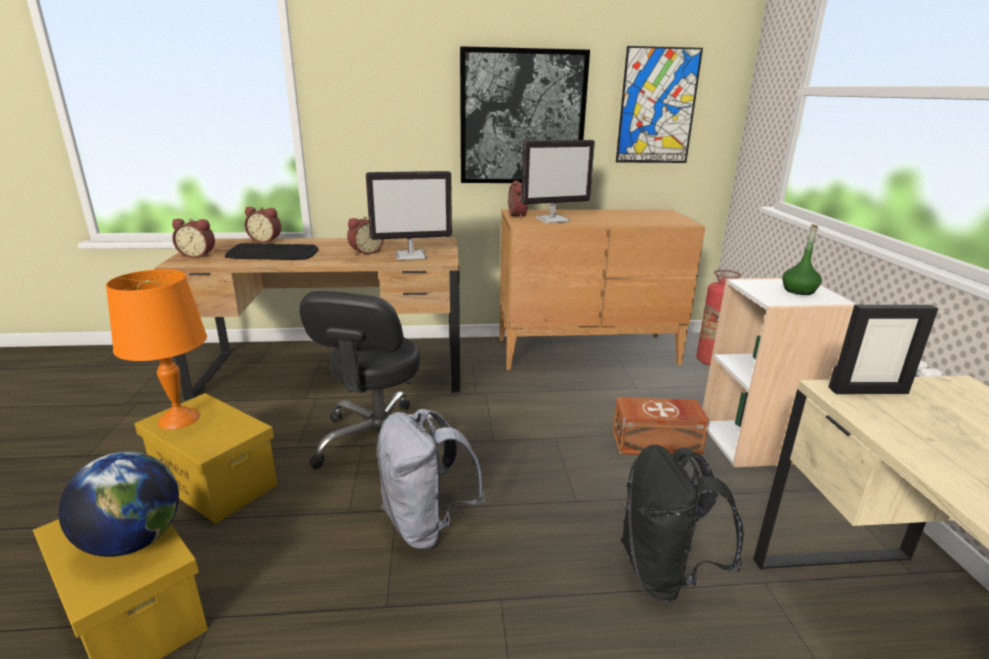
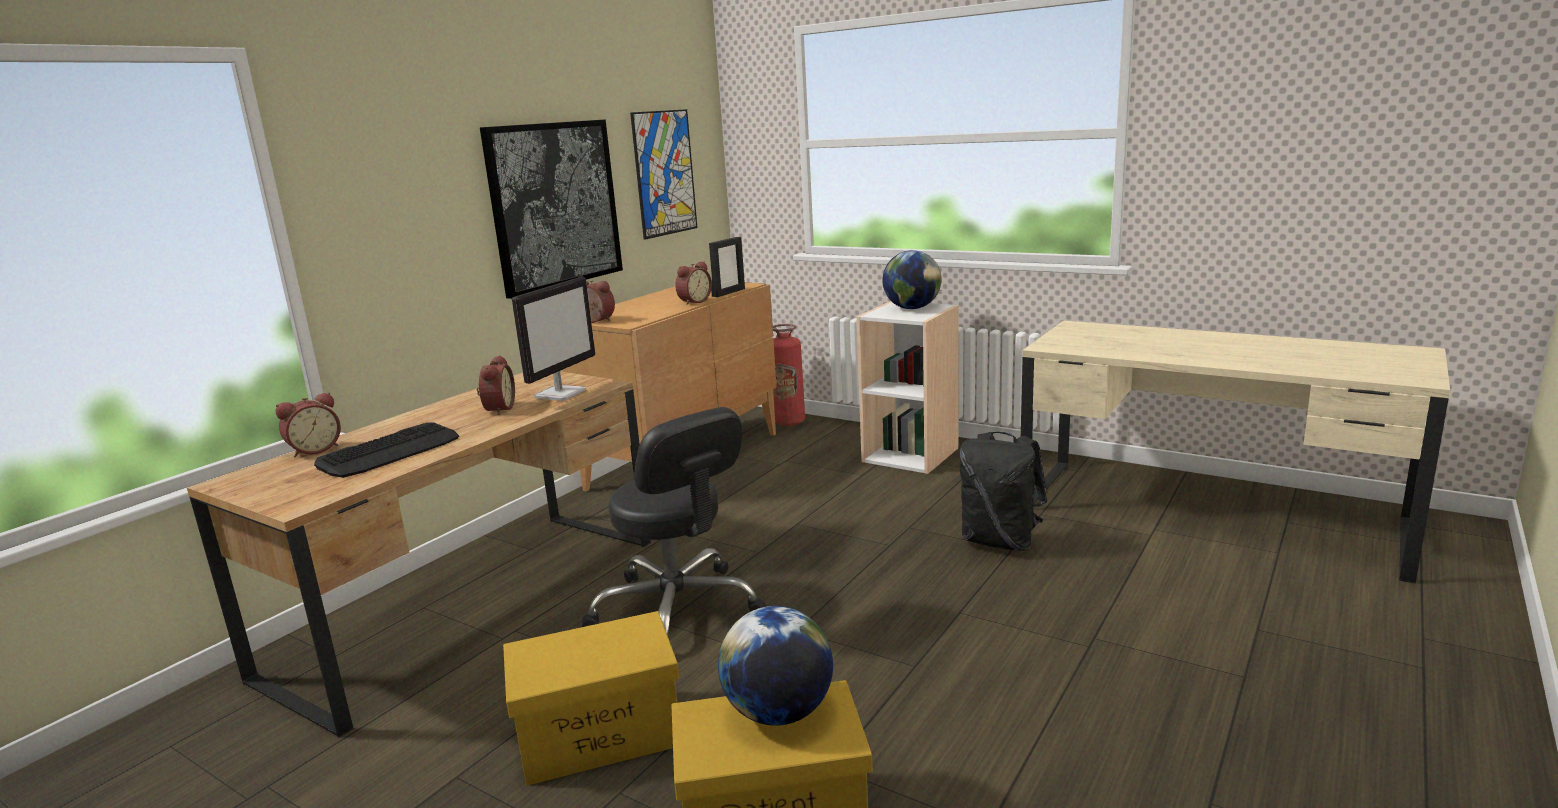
camera: 50 degrees left, 5 degrees down
orange table lamp [106,269,207,429] -> none
alarm clock [172,219,215,258] -> alarm clock moved to [675,261,712,305]
grey backpack [376,409,485,550] -> none
monitor [521,140,595,223] -> none
brown storage box [613,397,710,457] -> none
green bottle [782,224,822,295] -> globe [882,250,941,309]
picture frame [828,305,938,394] -> picture frame moved to [709,237,745,297]

